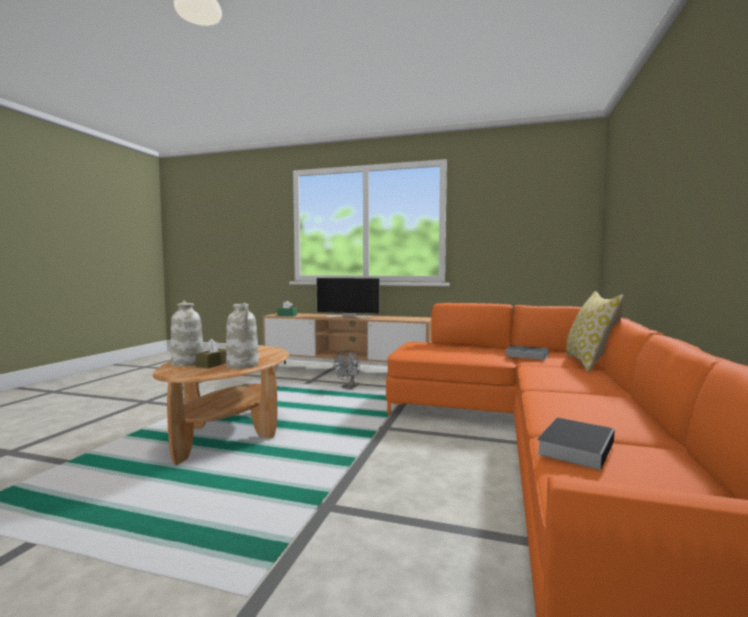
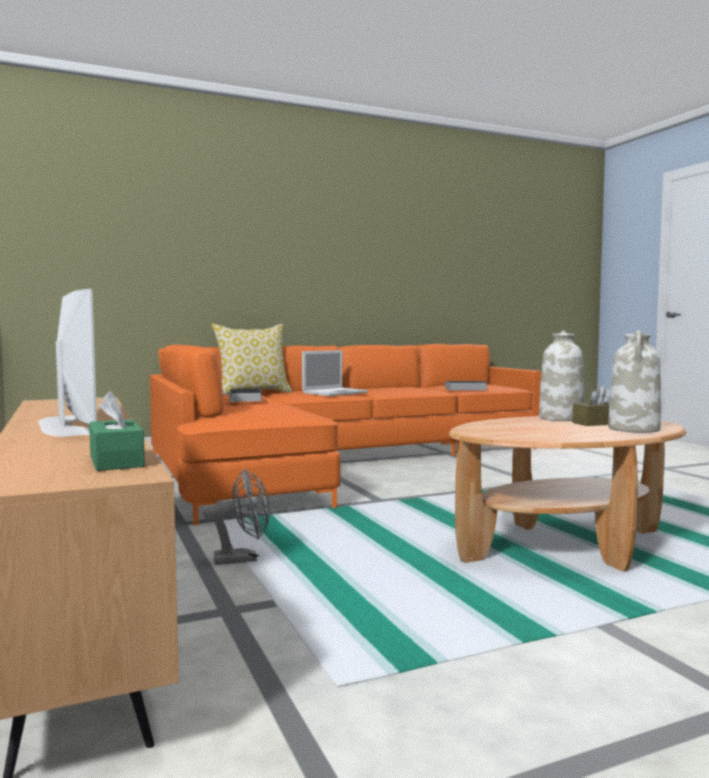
camera: 130 degrees left, 0 degrees up
none -> laptop [302,350,368,396]

